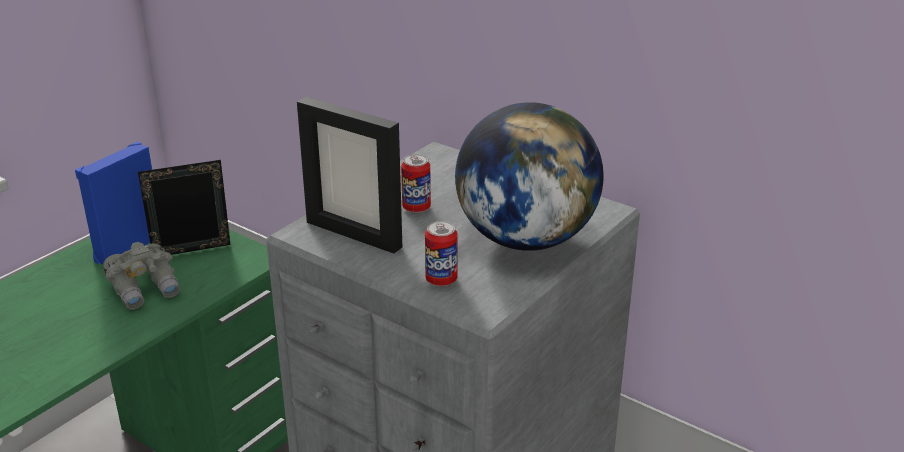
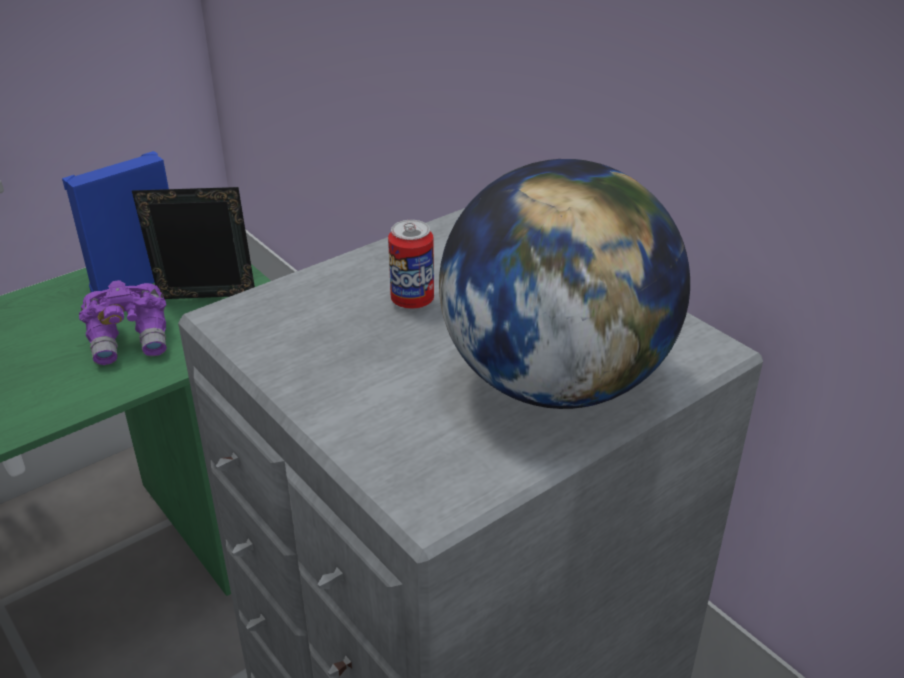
camera: 15 degrees right, 5 degrees up
grey binoculars [103,242,181,310] -> purple binoculars [79,280,167,365]
picture frame [297,97,402,254] -> none
can [425,221,458,286] -> none

